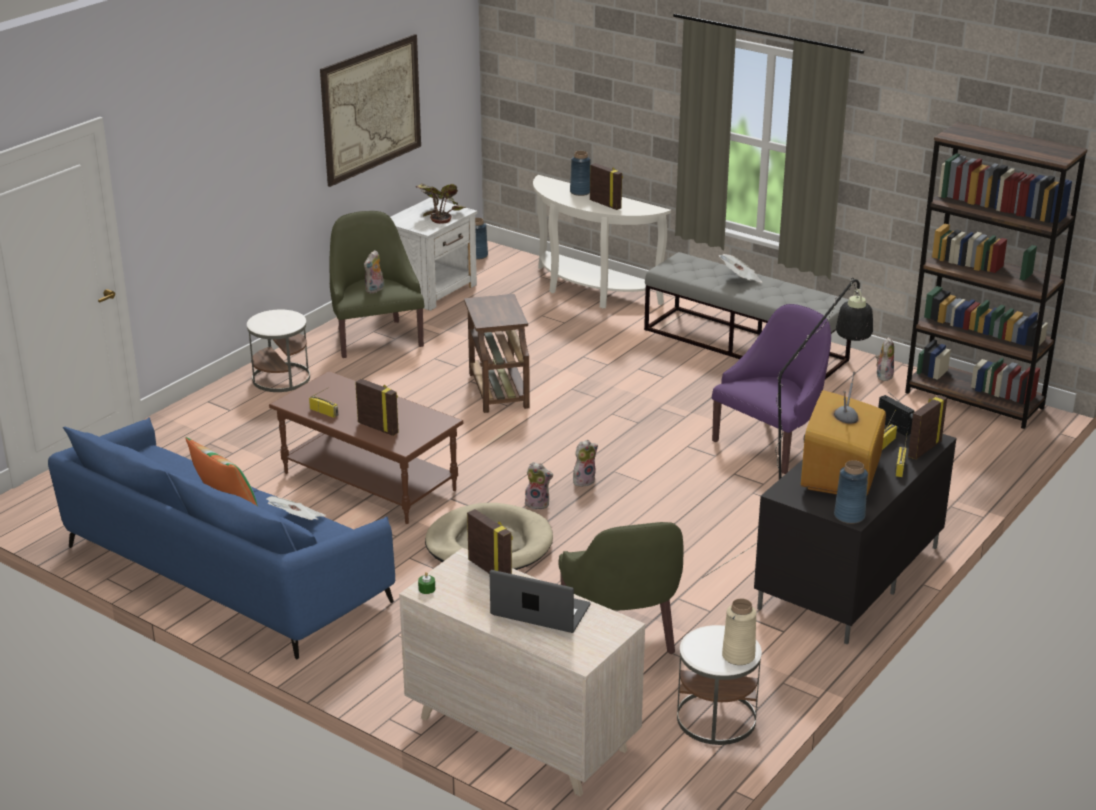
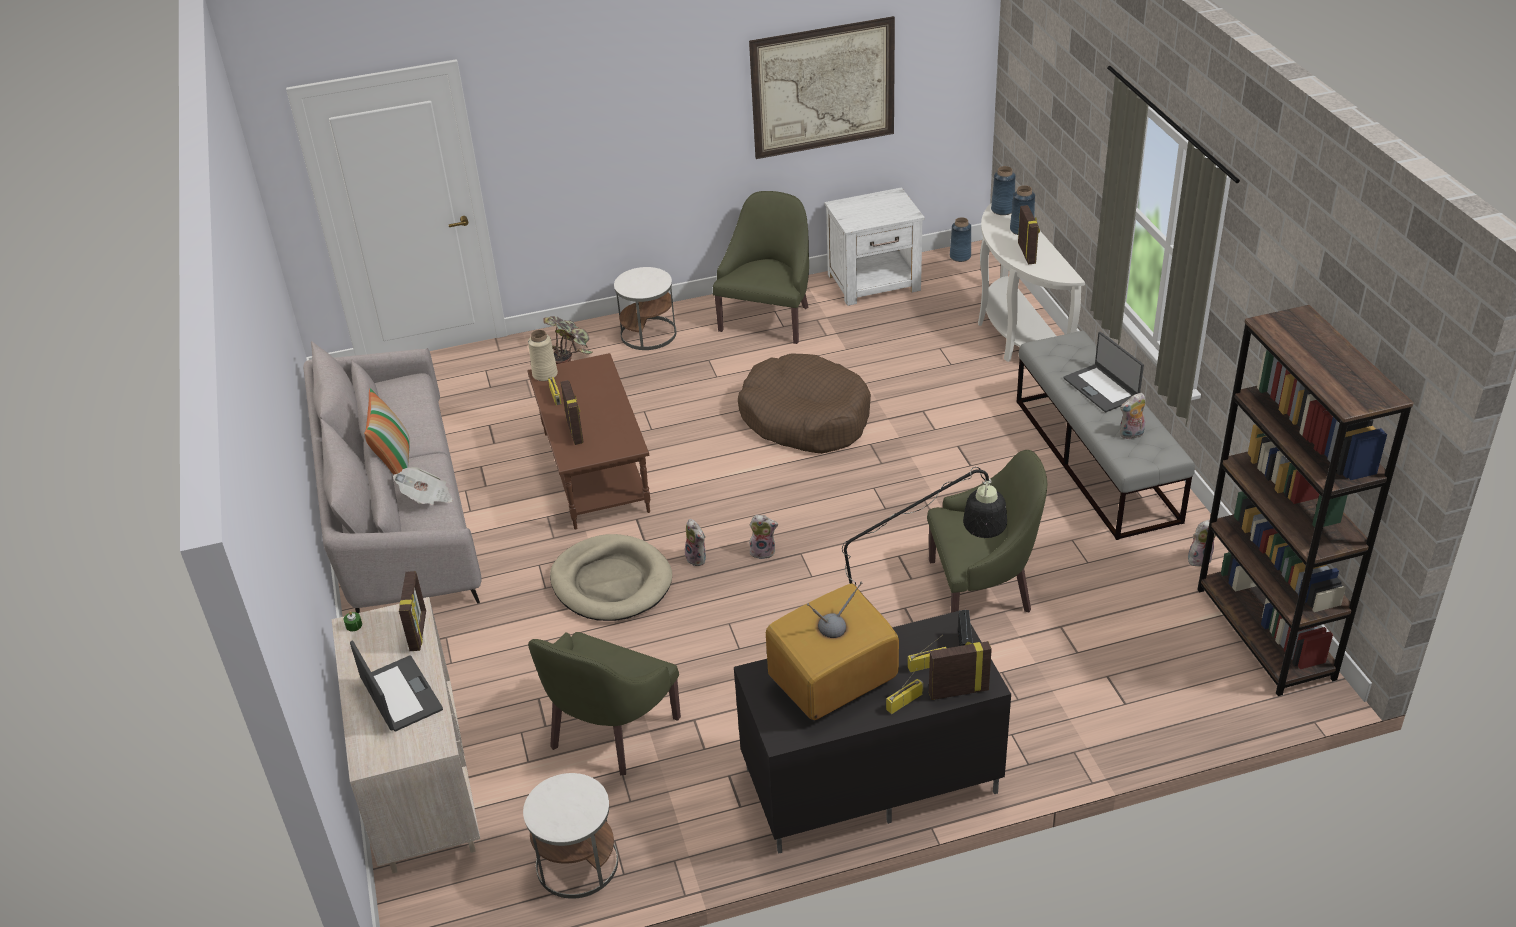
camera: 40 degrees right, 10 degrees up
blue sofa [48,417,395,659] -> grey sofa [303,341,482,613]
plush toy [364,250,384,293] -> plush toy moved to [1120,393,1146,440]
potted plant [416,183,466,224] -> potted plant moved to [543,316,593,364]
brown side table [464,294,530,413] -> brown dog bed [738,354,871,454]
purple armchair [712,304,831,474] -> green armchair [927,450,1048,613]
newspaper [718,254,762,283] -> laptop [1064,332,1144,412]
beige vase [722,599,757,665] -> beige vase moved to [528,330,558,381]
blue vase [834,460,868,524] -> blue vase moved to [991,166,1016,215]

